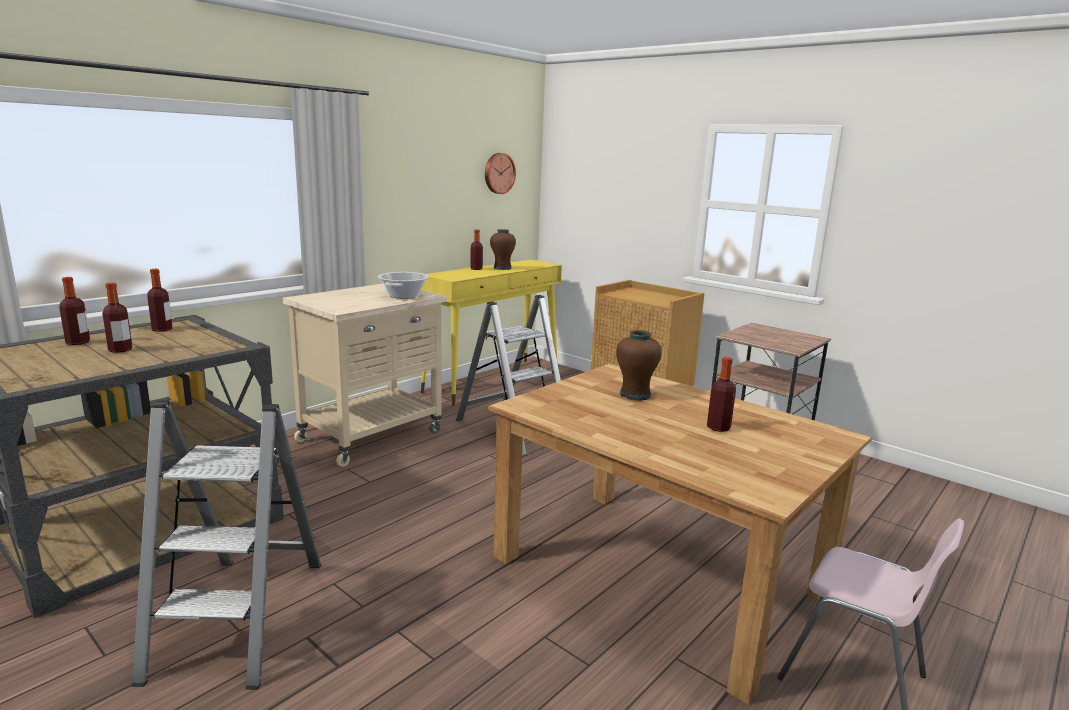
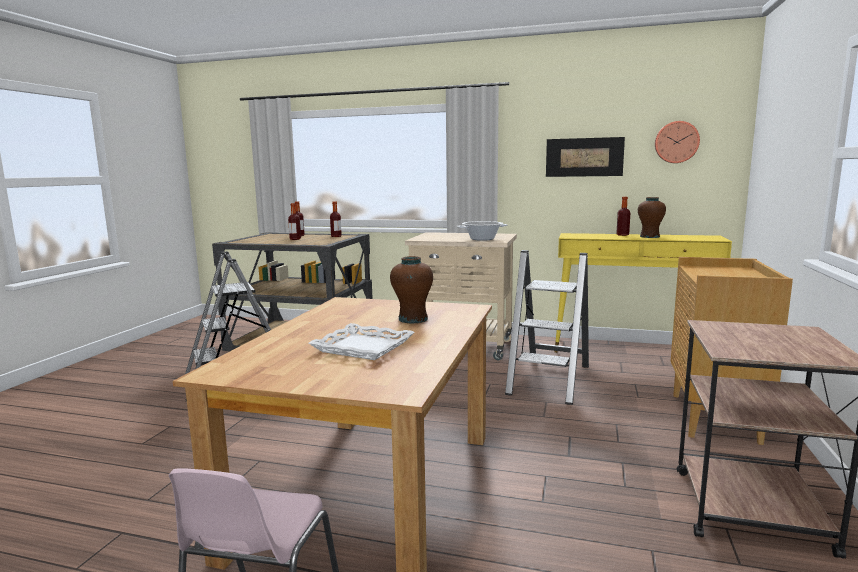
camera: 65 degrees right, 5 degrees down
bottle [707,357,736,432] -> white tray [309,323,415,360]
none -> picture [546,137,625,177]

